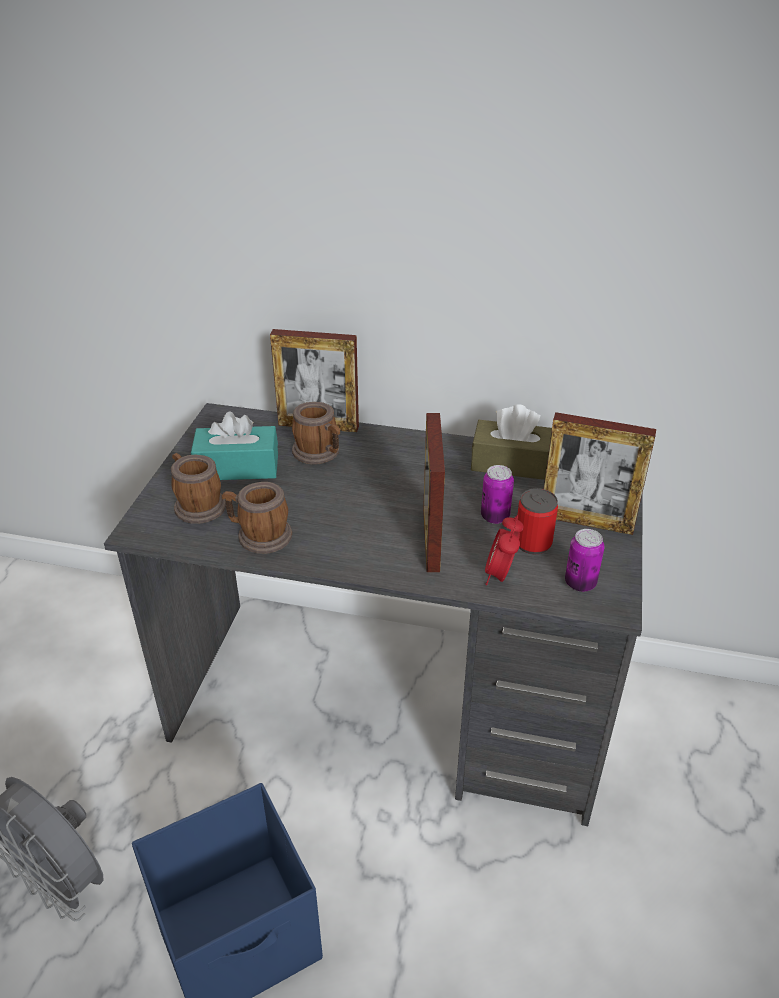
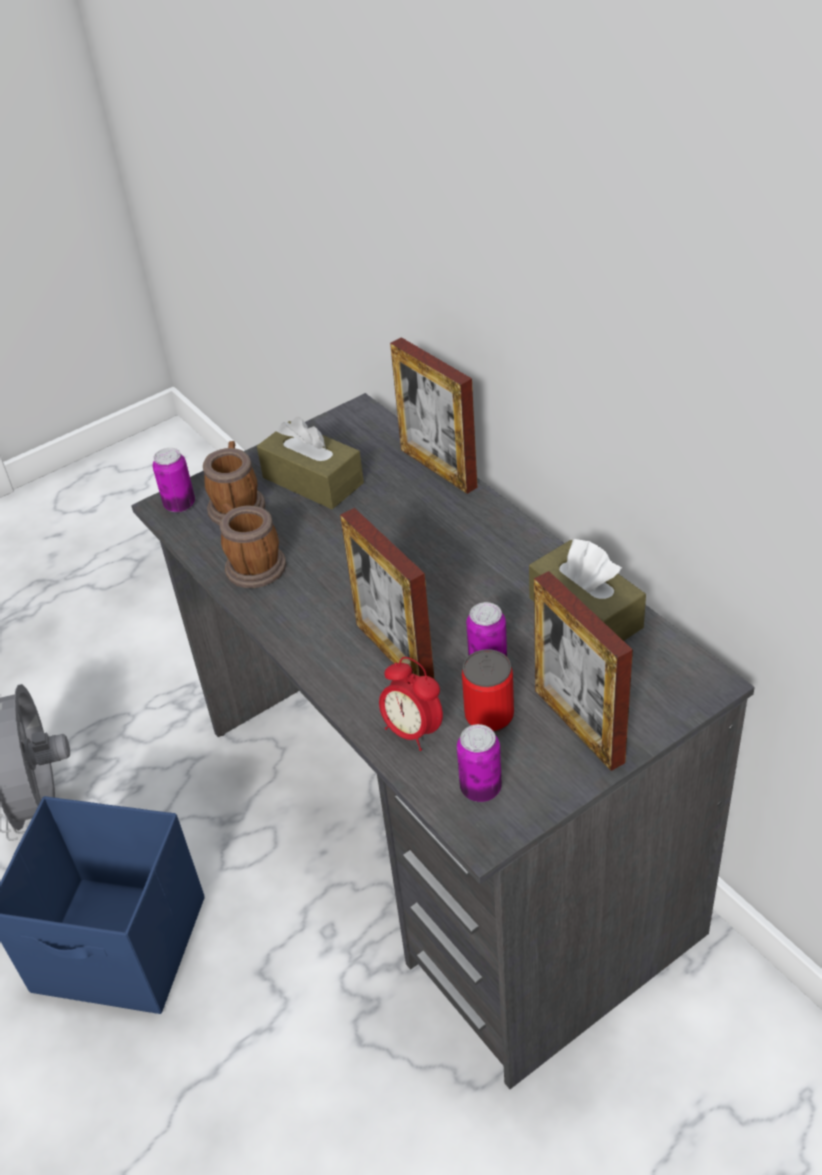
camera: 45 degrees right, 5 degrees up
turquoise tissue box [191,411,278,480] -> brown tissue box [257,417,364,509]
mug [292,402,340,464] -> none
picture frame [423,413,445,572] -> picture frame turned 75 degrees counterclockwise [340,508,434,679]
alarm clock [485,515,523,585] -> alarm clock turned 105 degrees counterclockwise [379,657,443,751]
none -> can [153,448,195,513]

